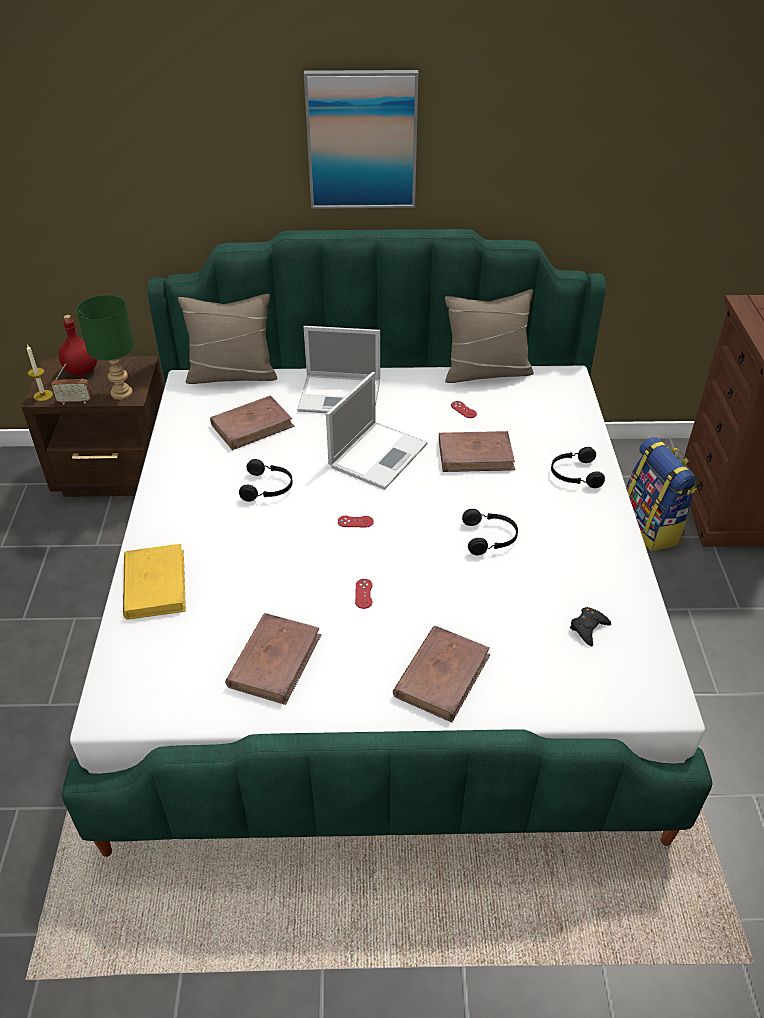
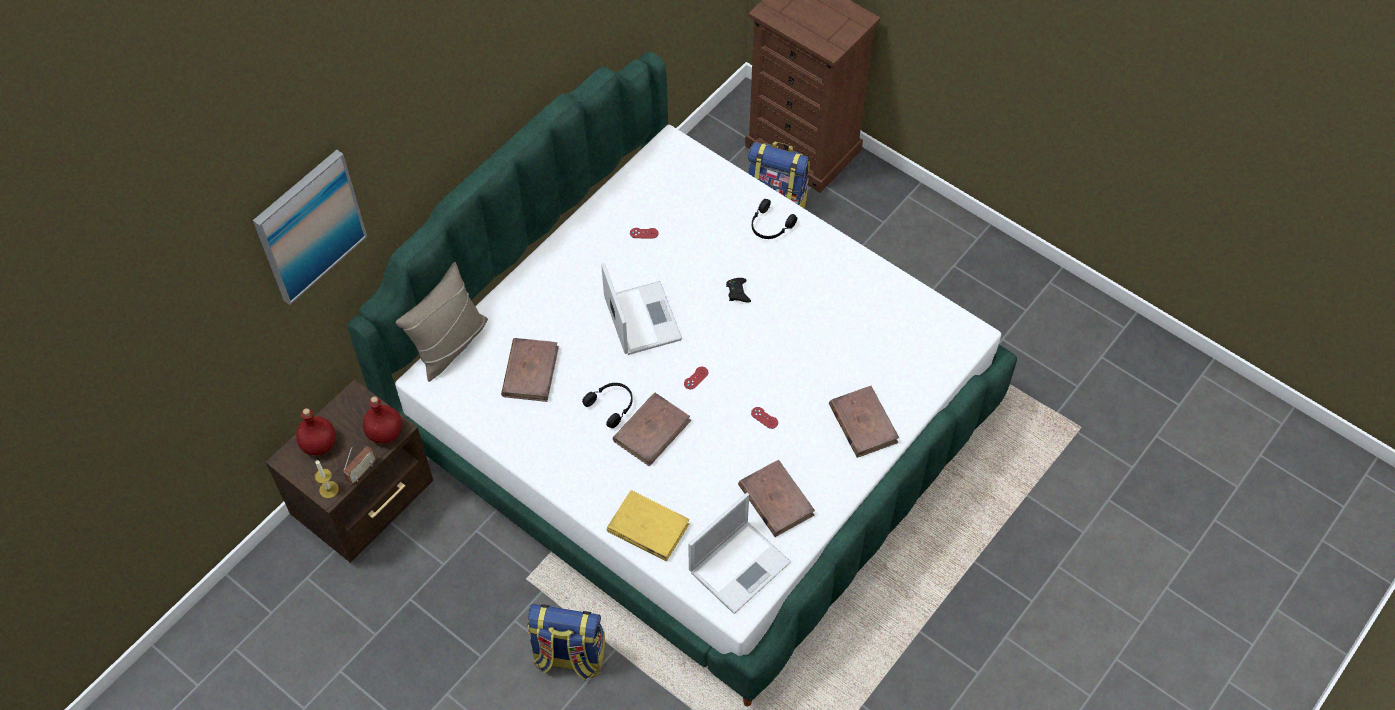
camera: 50 degrees left, 15 degrees up
green table lamp [76,295,135,400] -> red bottle [363,396,402,444]
laptop [297,326,380,413] -> laptop moved to [688,493,791,614]
picture [304,70,419,209] -> picture moved to [253,150,367,305]
brown book [439,431,515,472] -> brown book moved to [613,393,691,467]
beige pillow [445,289,534,383] -> none
black headphones [462,509,518,555] -> none
black game controller [570,607,611,646] -> black game controller moved to [726,278,751,302]
none -> backpack [528,604,605,680]

